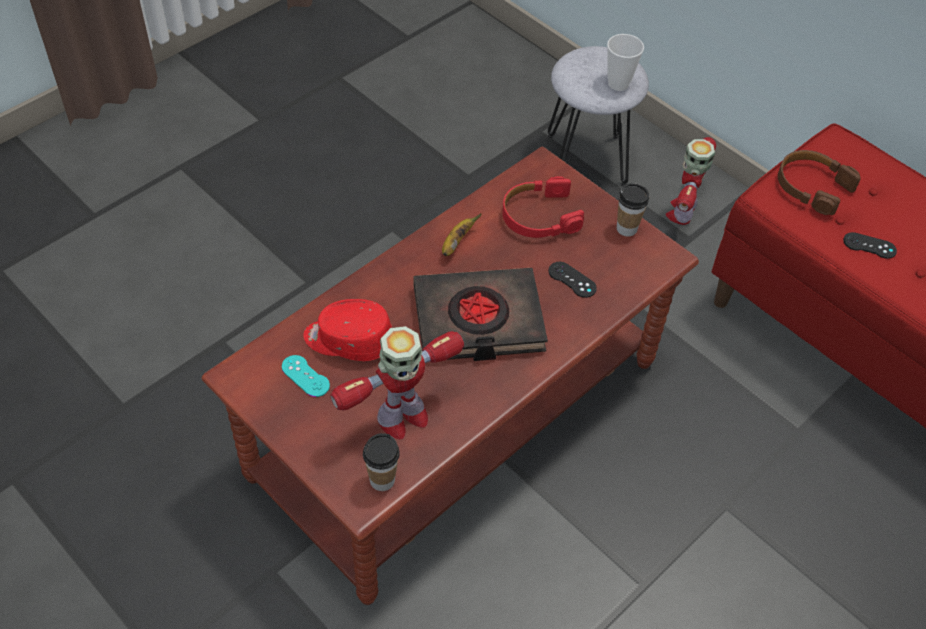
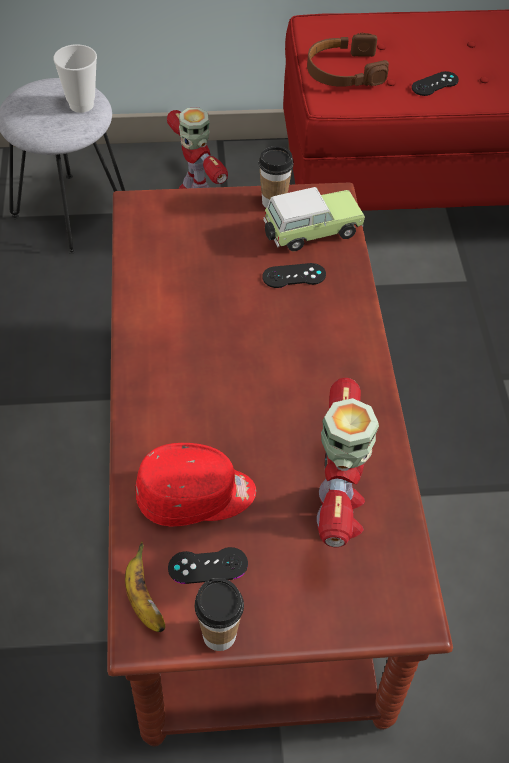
camera: 50 degrees left, 0 degrees up
turquoise game controller [282,355,330,397] -> black game controller [168,547,248,584]
red cap [303,299,392,361] -> red cap turned 150 degrees counterclockwise [136,443,256,526]
cup [363,433,400,491] -> cup moved to [194,578,244,651]
black book [414,268,548,361] -> none
banana [442,213,482,256] -> banana moved to [125,541,165,632]
red headphones [502,176,584,238] -> none
none -> toy car [263,187,365,251]

